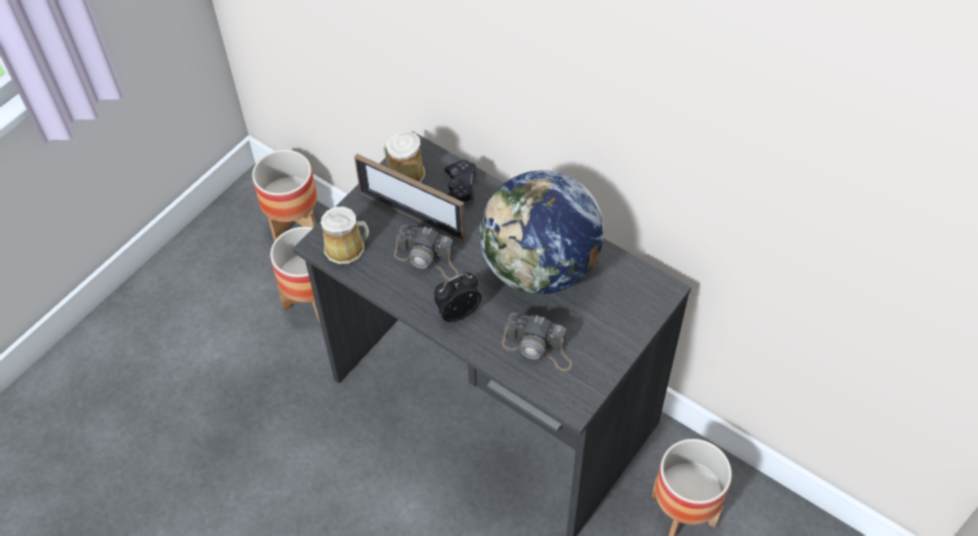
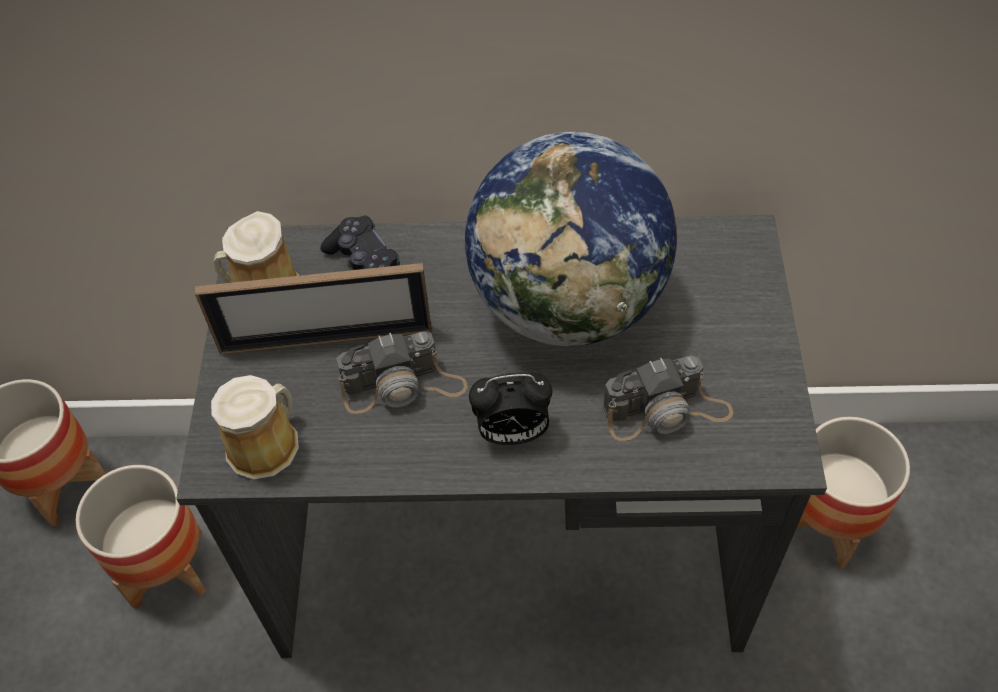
camera: 35 degrees left, 0 degrees up
alarm clock [434,272,481,322] -> alarm clock turned 120 degrees counterclockwise [469,372,552,445]

